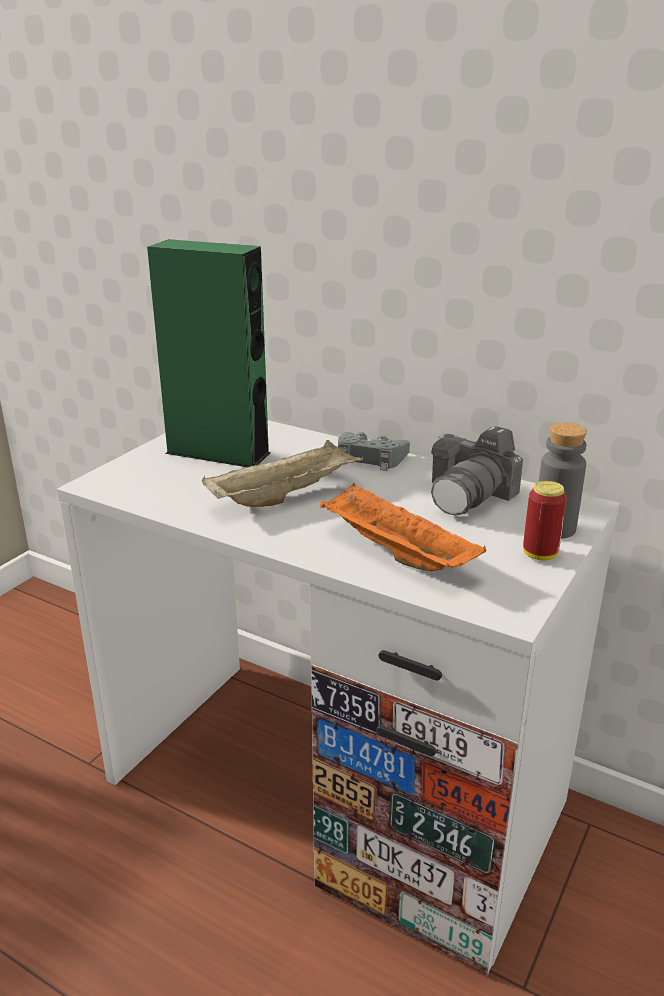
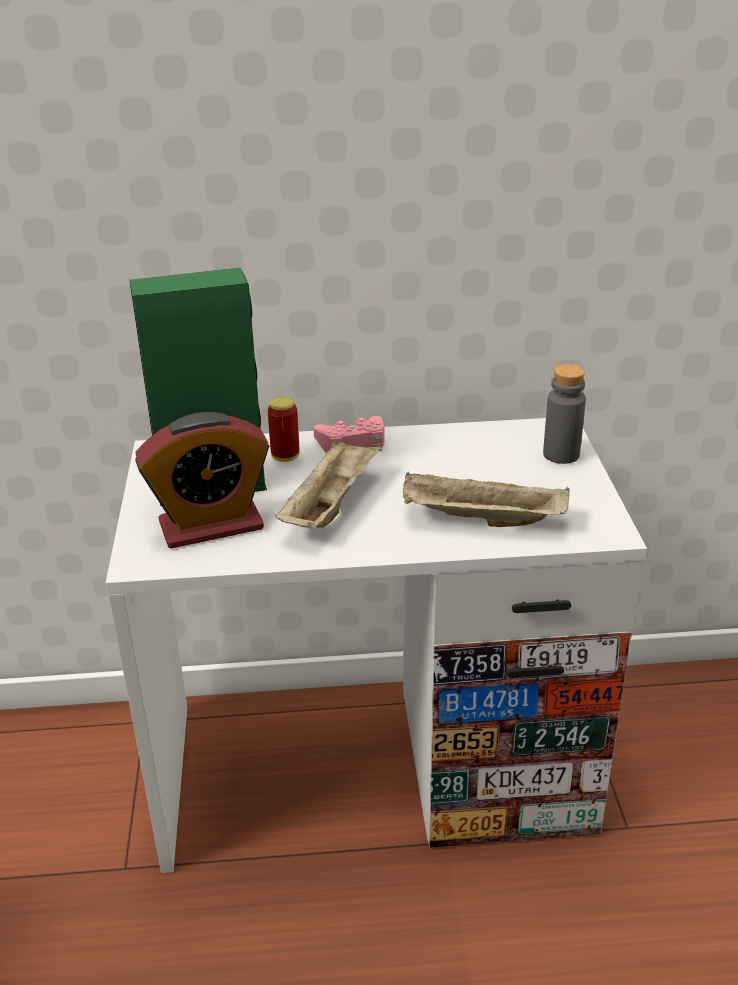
camera: 35 degrees left, 5 degrees up
orange tray [320,484,486,571] -> beige tray [403,472,570,527]
grey game controller [338,432,410,471] -> pink game controller [313,416,385,453]
camera [431,426,523,516] -> none
can [523,481,567,561] -> can moved to [268,397,299,462]
none -> alarm clock [135,412,269,548]

